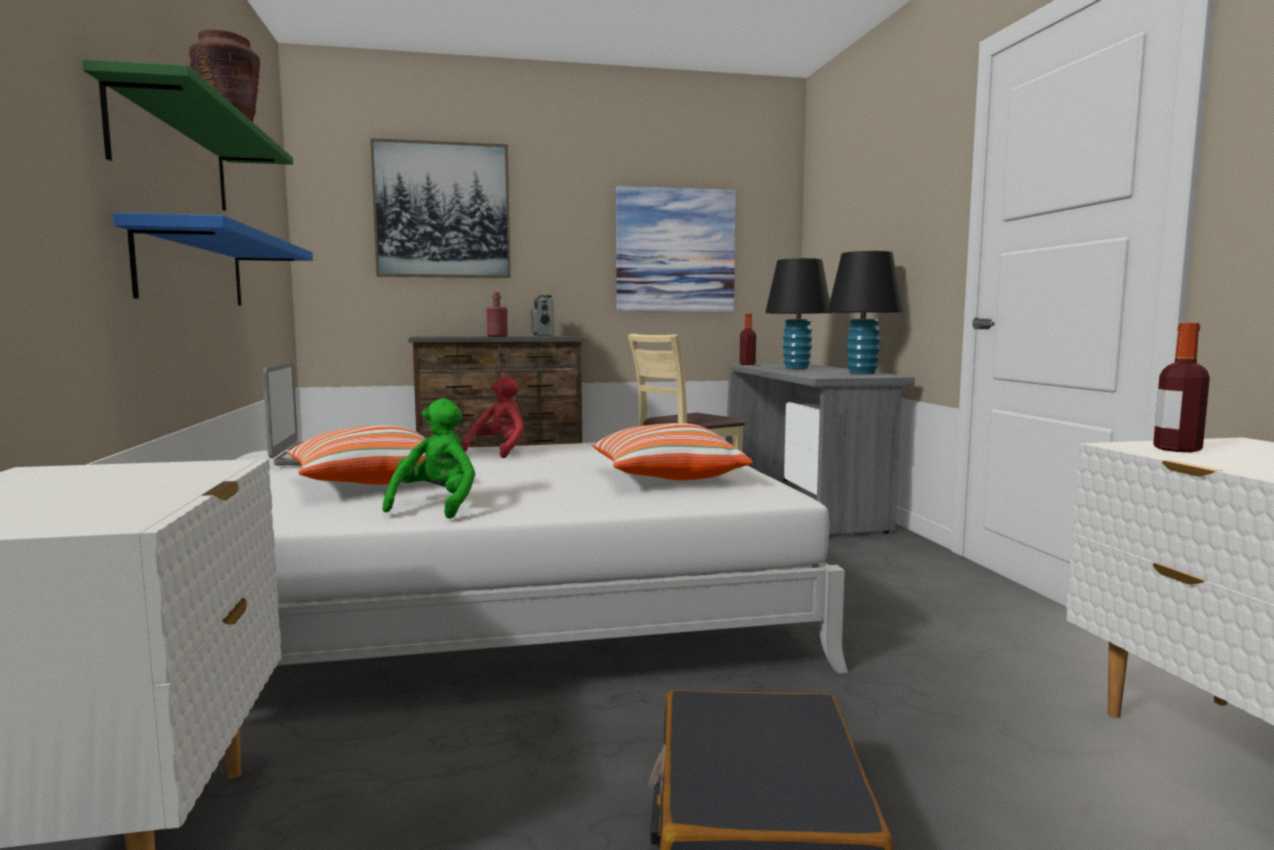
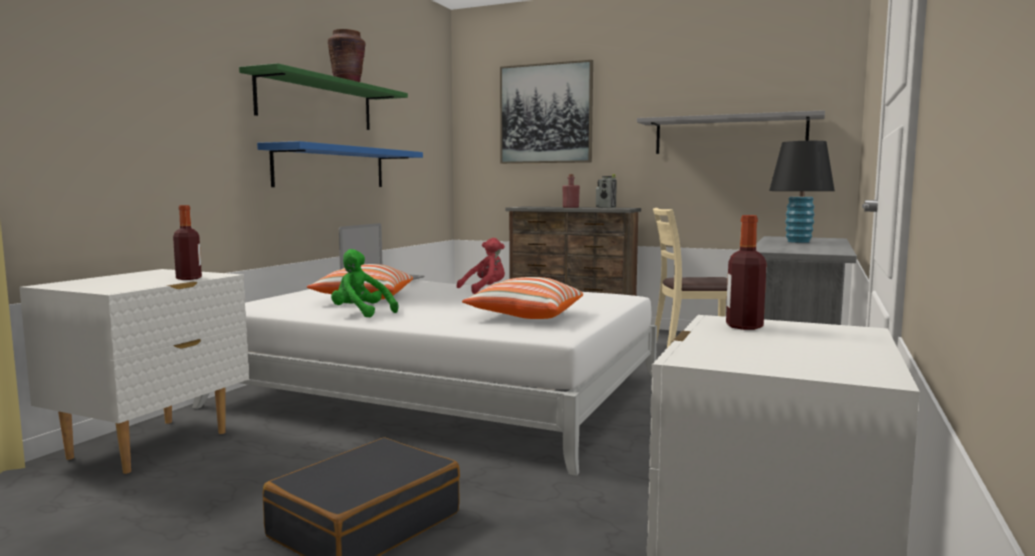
camera: 35 degrees right, 0 degrees up
green plush toy [382,398,475,519] -> green plush toy turned 105 degrees counterclockwise [331,249,398,317]
picture [616,186,736,312] -> grey shelf [637,110,825,154]
bottle [740,314,756,365] -> bottle moved to [173,205,202,280]
black table lamp [827,251,903,374] -> none

